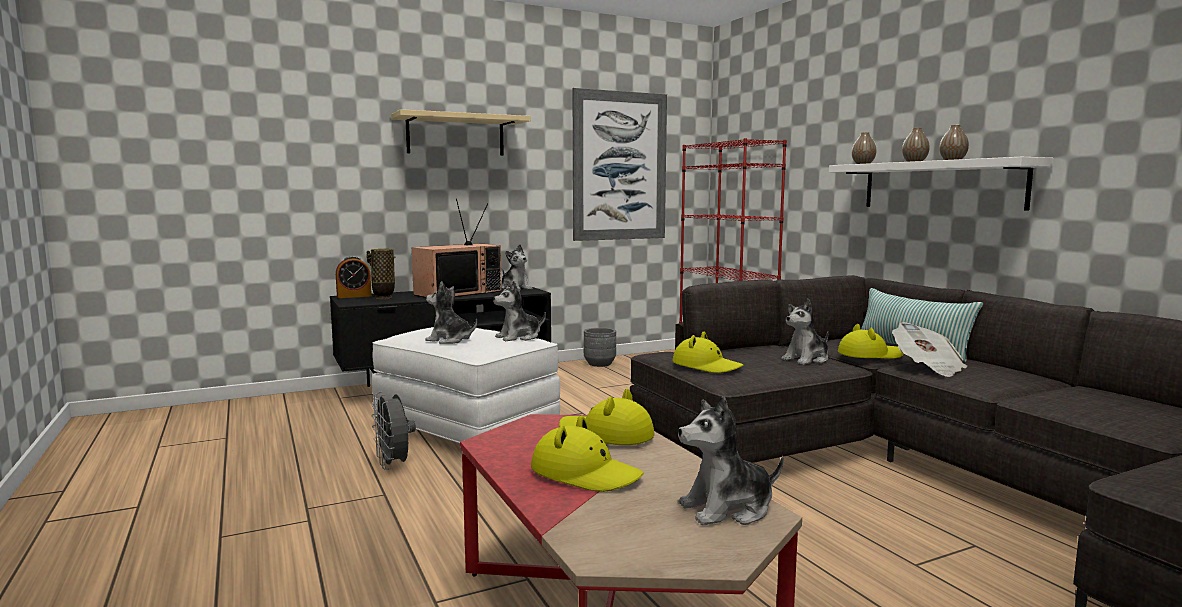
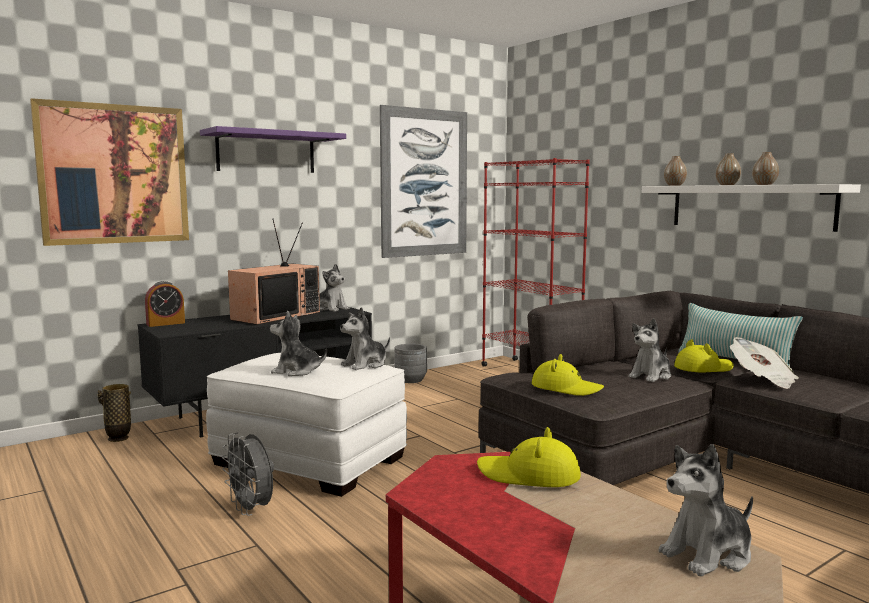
camera: 10 degrees left, 0 degrees up
vase [366,249,396,299] -> vase moved to [97,384,131,442]
beige shelf [391,109,531,156] -> purple shelf [200,126,346,173]
yellow hat [531,415,644,492] -> none
none -> picture [30,98,189,246]

